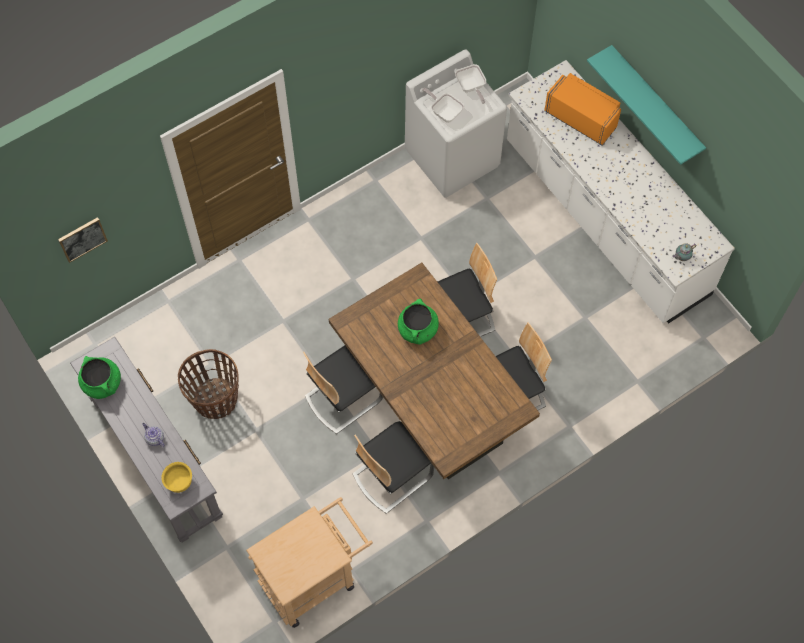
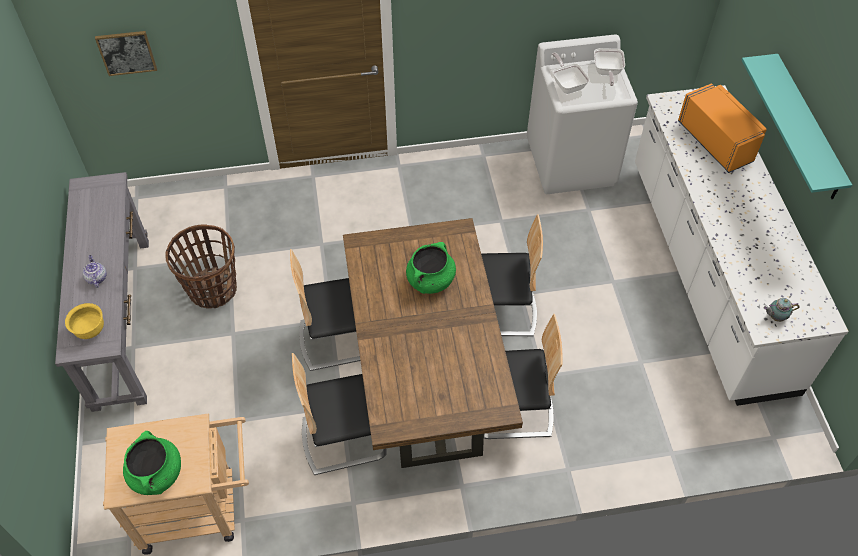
camera: 25 degrees right, 10 degrees down
green cooking pot [78,356,121,399] -> green cooking pot moved to [123,431,181,495]

